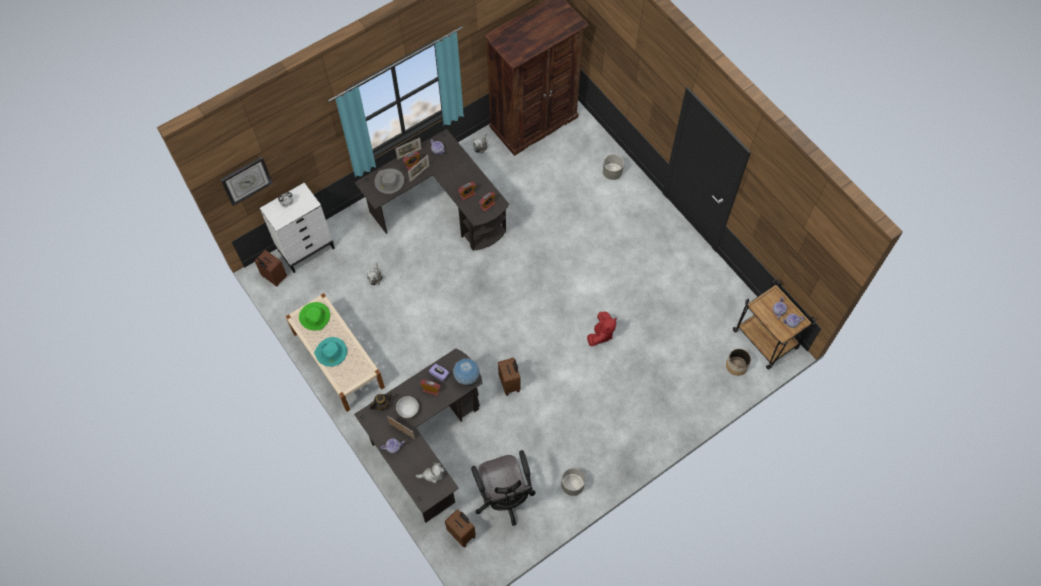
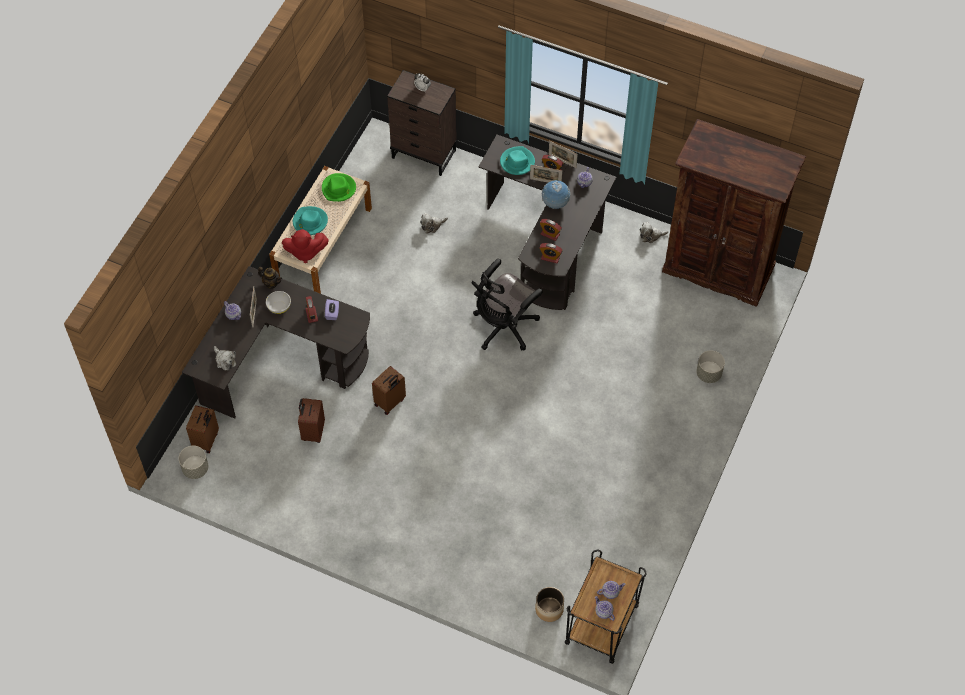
camera: 60 degrees right, 5 degrees down
wall clock [220,157,273,206] -> none
brown suitcase [254,250,287,287] -> brown suitcase moved to [298,398,325,443]
white dresser [259,182,335,273] -> brown dresser [387,70,457,176]
grey hat [374,168,404,194] -> turquoise hat [500,146,535,175]
globe [453,358,479,385] -> globe moved to [541,180,570,209]
office chair [471,450,535,526] -> office chair moved to [472,259,543,351]
grey planter [561,468,585,496] -> grey planter moved to [179,445,208,479]
red plush toy [587,312,616,346] -> red plush toy moved to [282,229,329,263]

